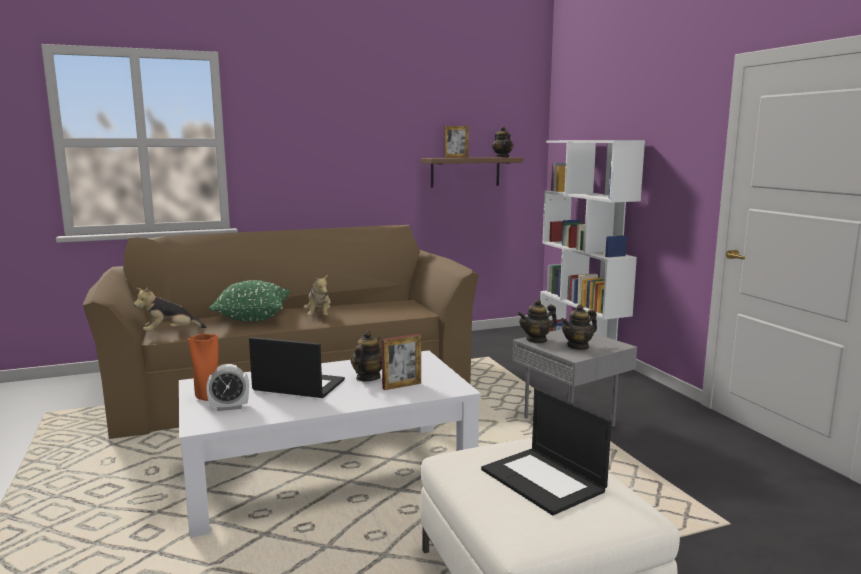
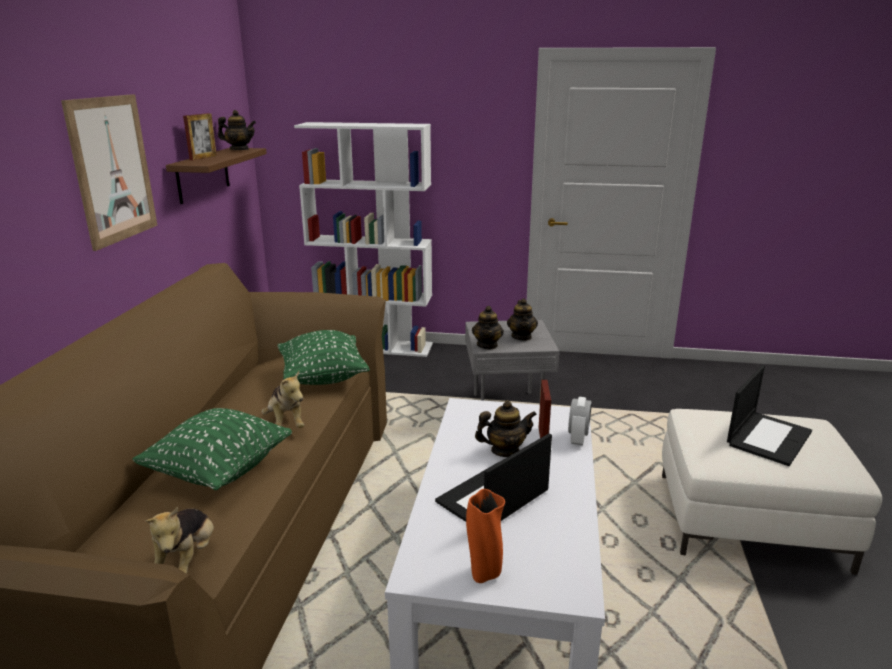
camera: 60 degrees left, 10 degrees up
alarm clock [206,364,249,411] -> alarm clock moved to [568,397,592,445]
plush toy [304,274,331,316] -> plush toy turned 45 degrees clockwise [262,371,304,428]
teapot [351,331,382,381] -> teapot turned 120 degrees clockwise [475,400,537,457]
laptop [481,388,612,515] -> laptop turned 45 degrees counterclockwise [727,365,812,466]
none -> picture [61,94,157,251]
none -> green pillow [278,330,370,385]

